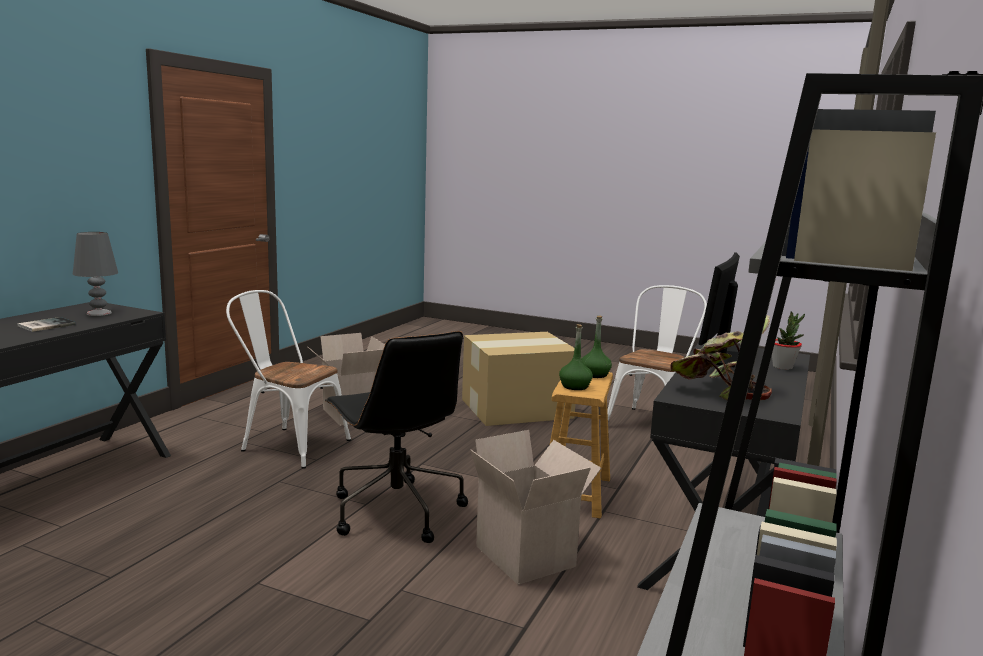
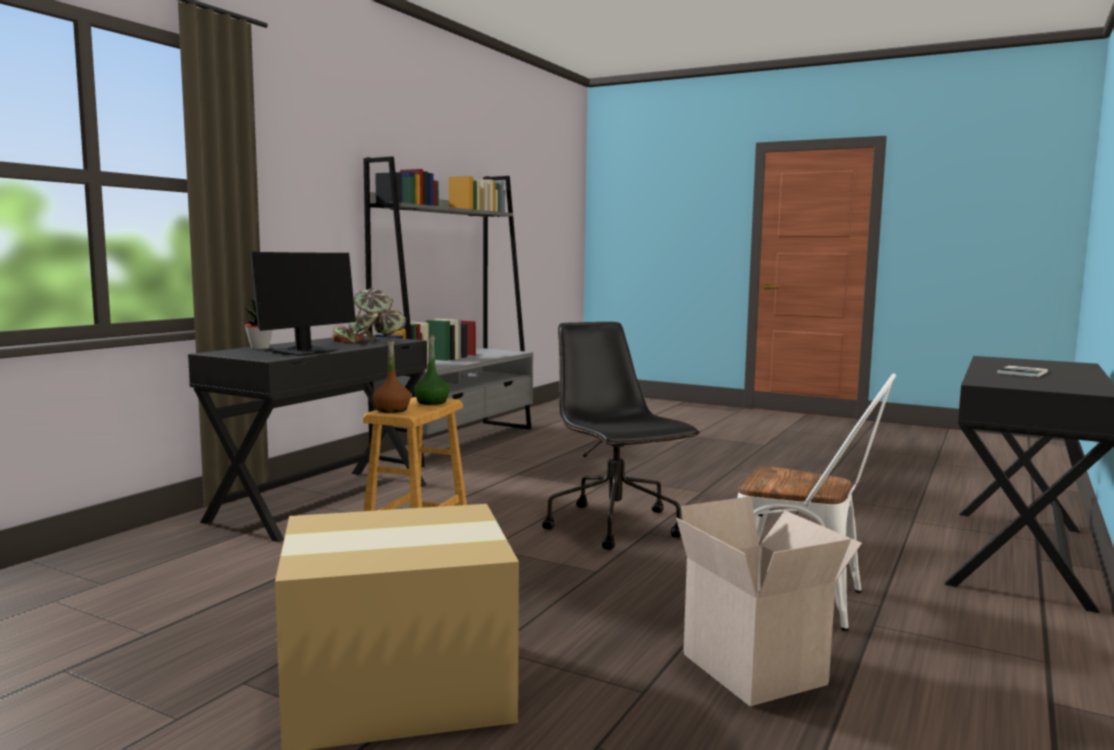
camera: 175 degrees left, 5 degrees down
grey table lamp [73,232,118,316] -> none
cardboard box [471,430,601,585] -> none
green bottle [582,316,612,378] -> brown bottle [372,339,411,413]
white chair [607,285,707,421] -> none

